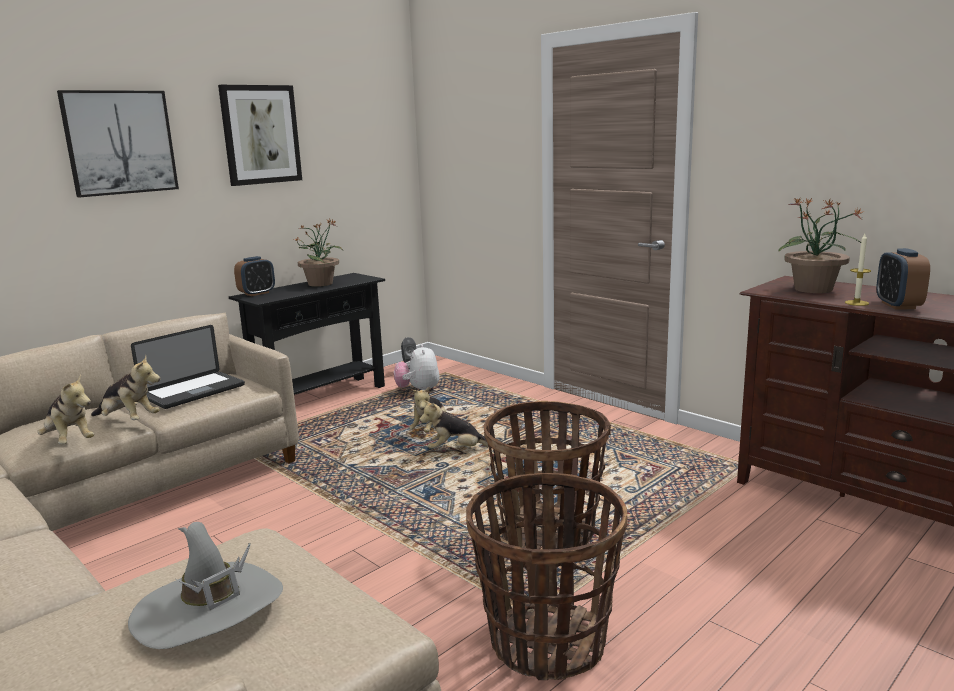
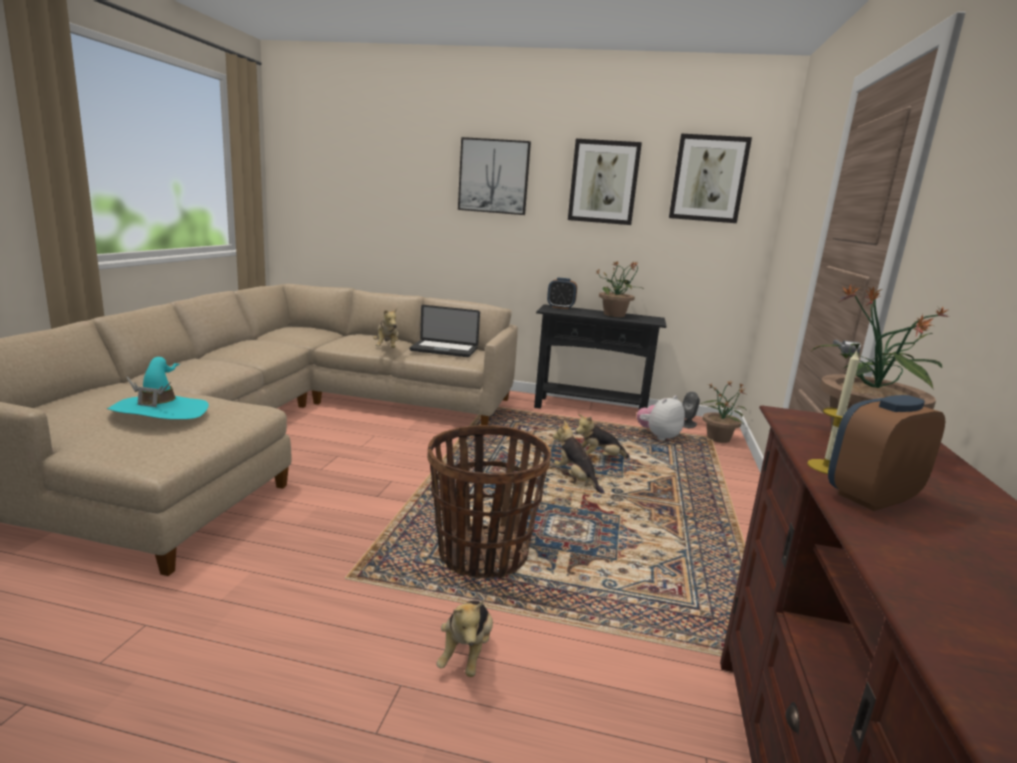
camera: 55 degrees right, 0 degrees up
plush toy [37,375,94,444] -> plush toy moved to [436,600,493,677]
grey hat [128,522,283,649] -> turquoise hat [107,357,209,419]
basket [466,473,628,680] -> none
none -> picture [669,134,752,223]
none -> potted plant [700,380,745,443]

